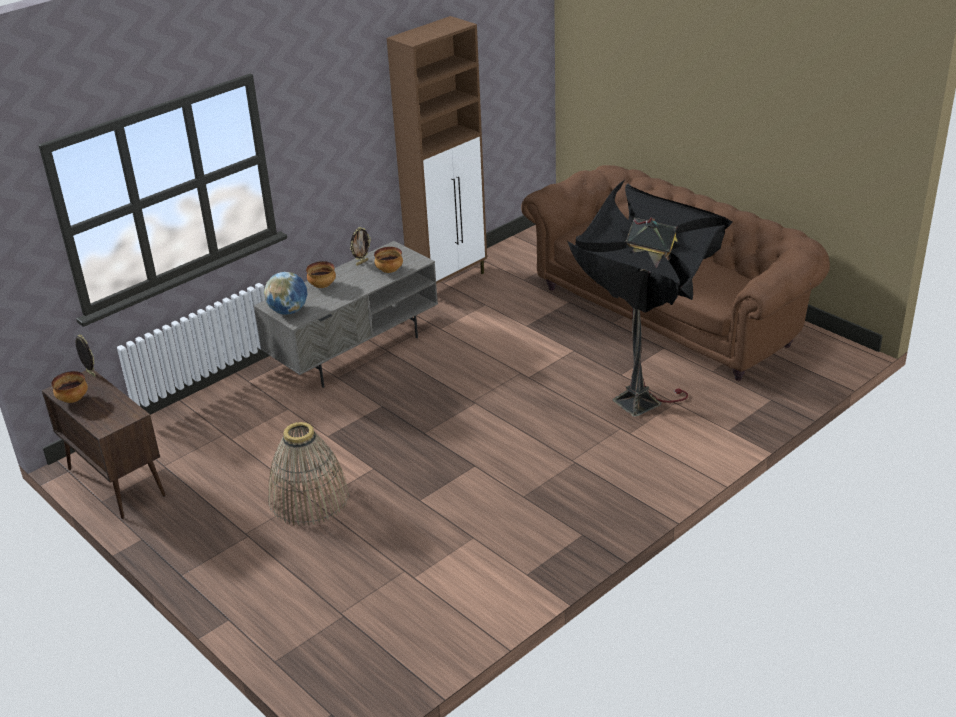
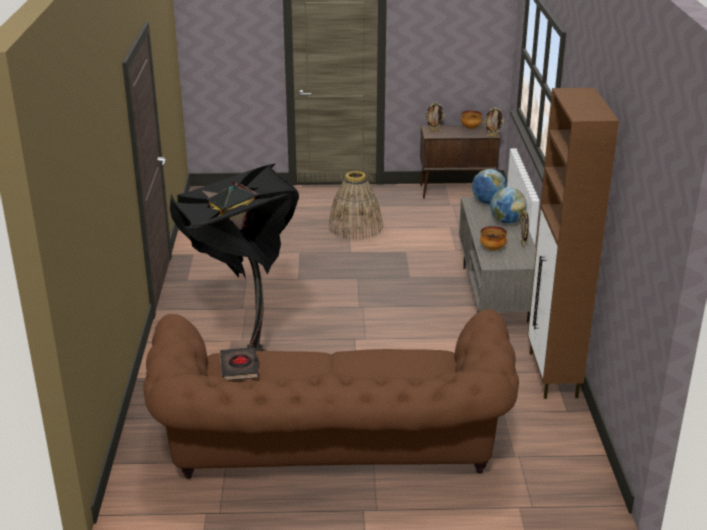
camera: 130 degrees right, 5 degrees down
bowl [306,261,336,288] -> globe [490,187,527,224]
none -> black book [220,347,259,381]
none -> picture frame [425,102,445,132]

